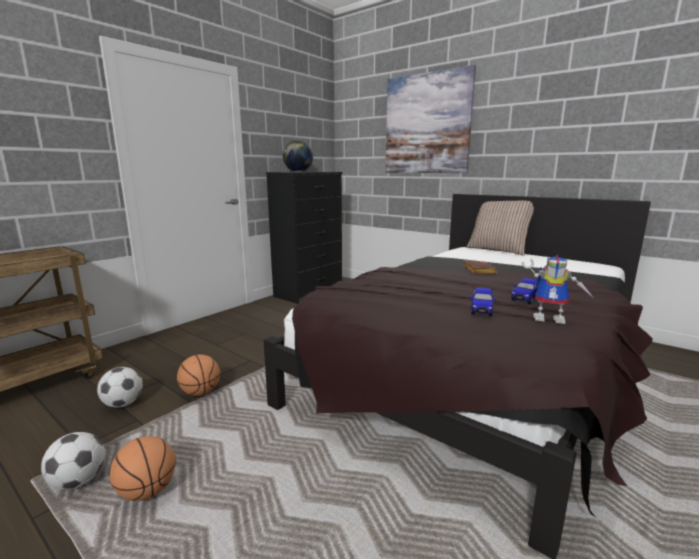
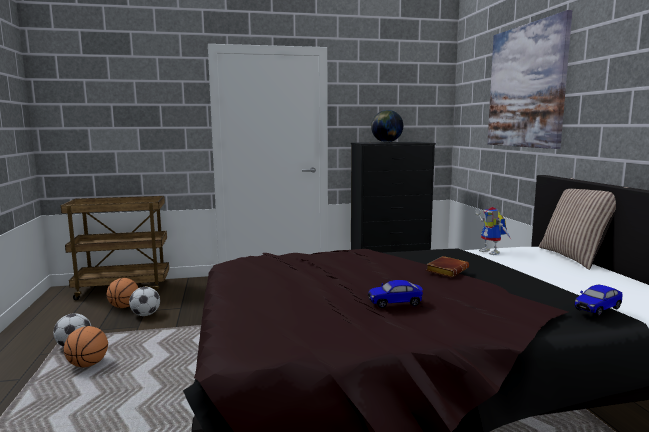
camera: 40 degrees right, 5 degrees down
basketball [177,355,220,396] -> basketball moved to [106,278,138,308]
toy car [470,287,496,316] -> toy car moved to [575,285,622,317]
toy robot [522,254,594,324] -> toy robot moved to [475,207,512,255]

